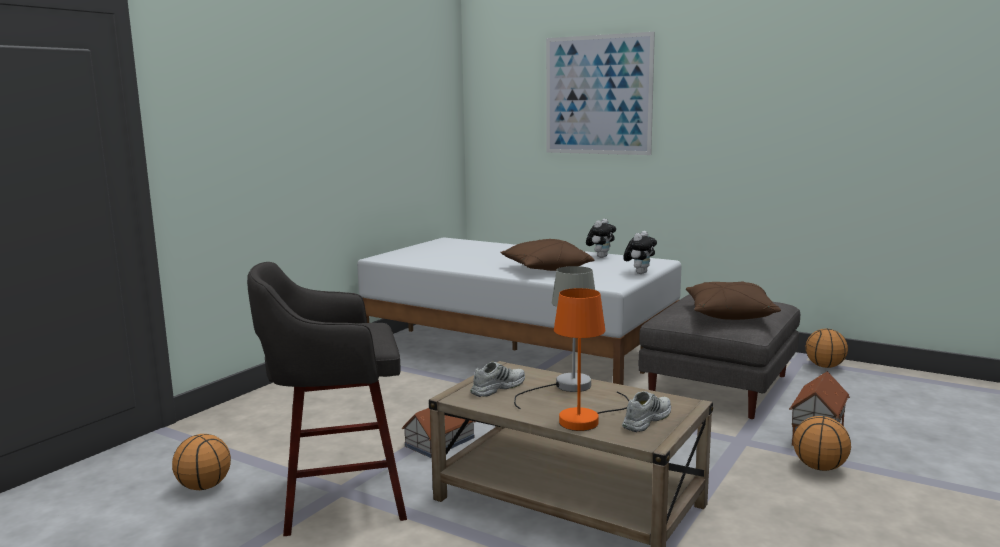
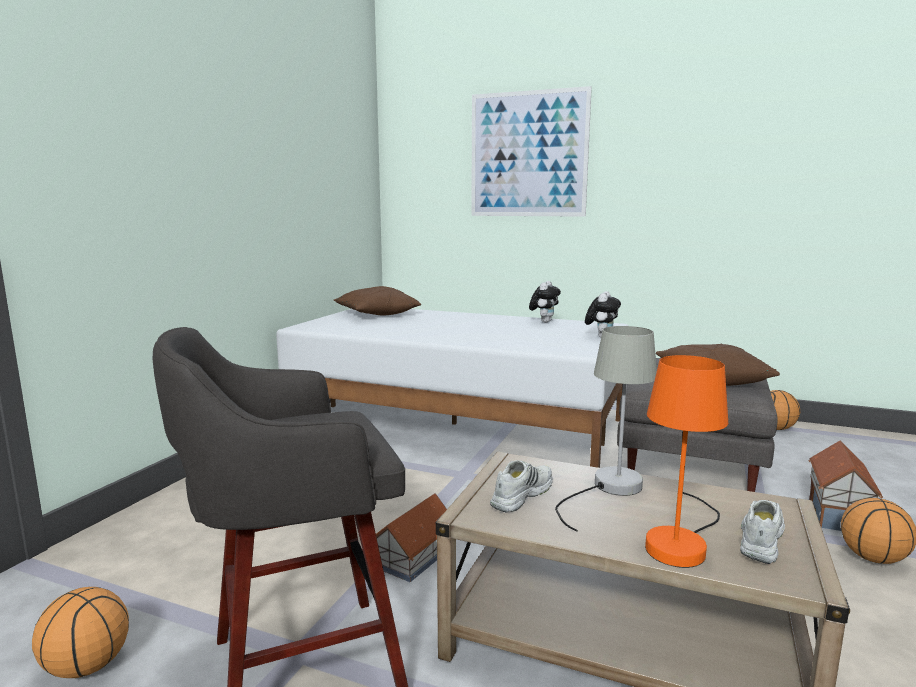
camera: 10 degrees left, 0 degrees up
brown pillow [500,239,594,271] -> brown pillow moved to [334,286,421,315]

